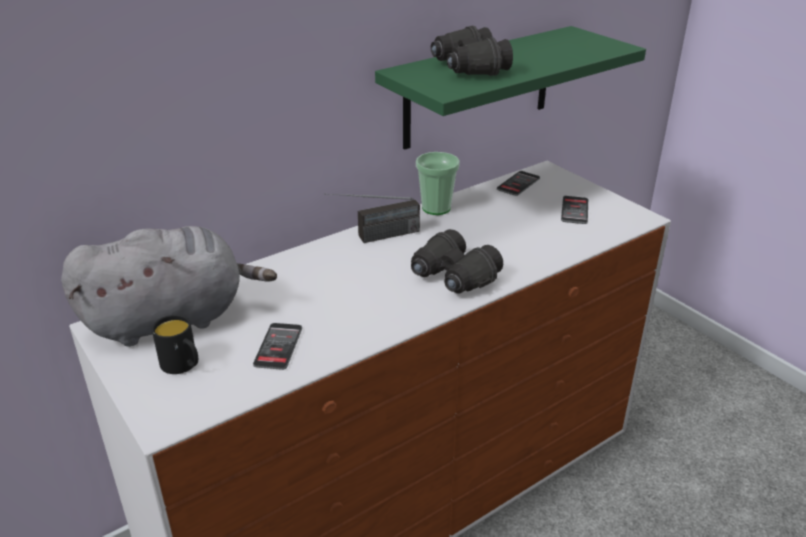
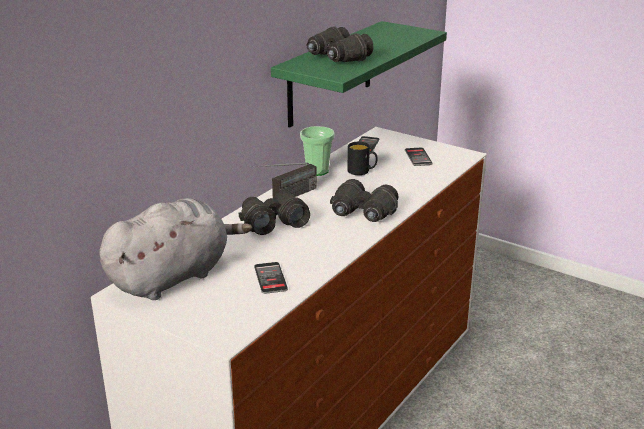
camera: 20 degrees left, 5 degrees down
black mug [152,315,198,374] -> black mug moved to [347,142,378,175]
none -> black binoculars [239,191,310,235]

